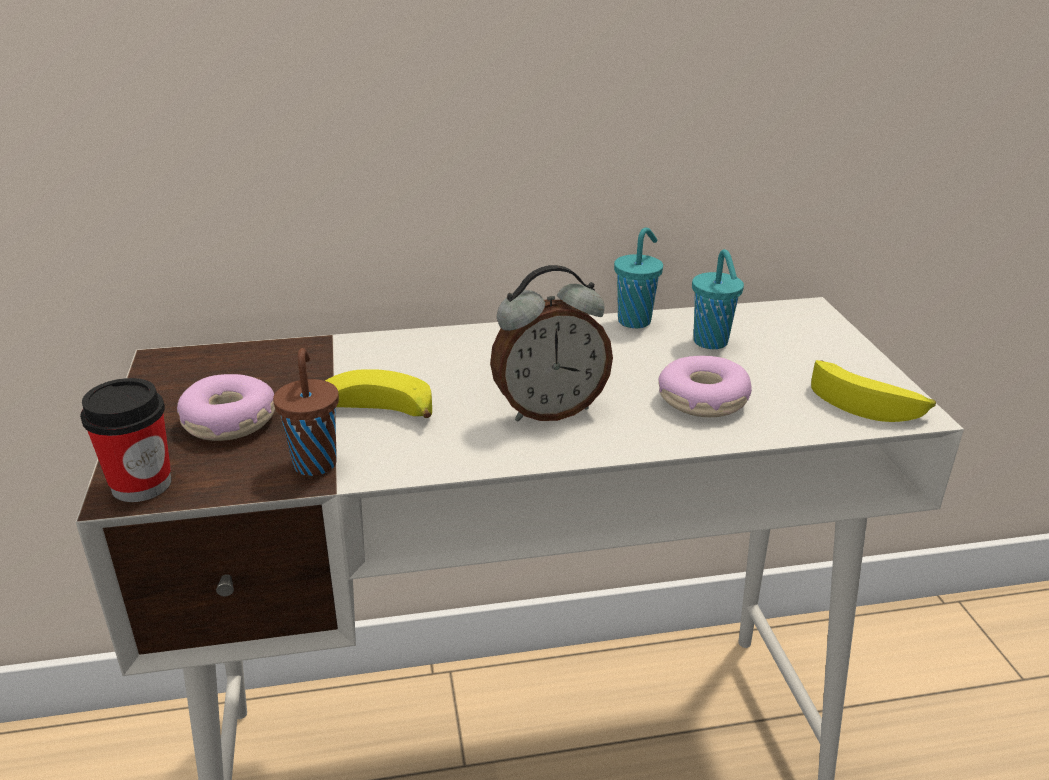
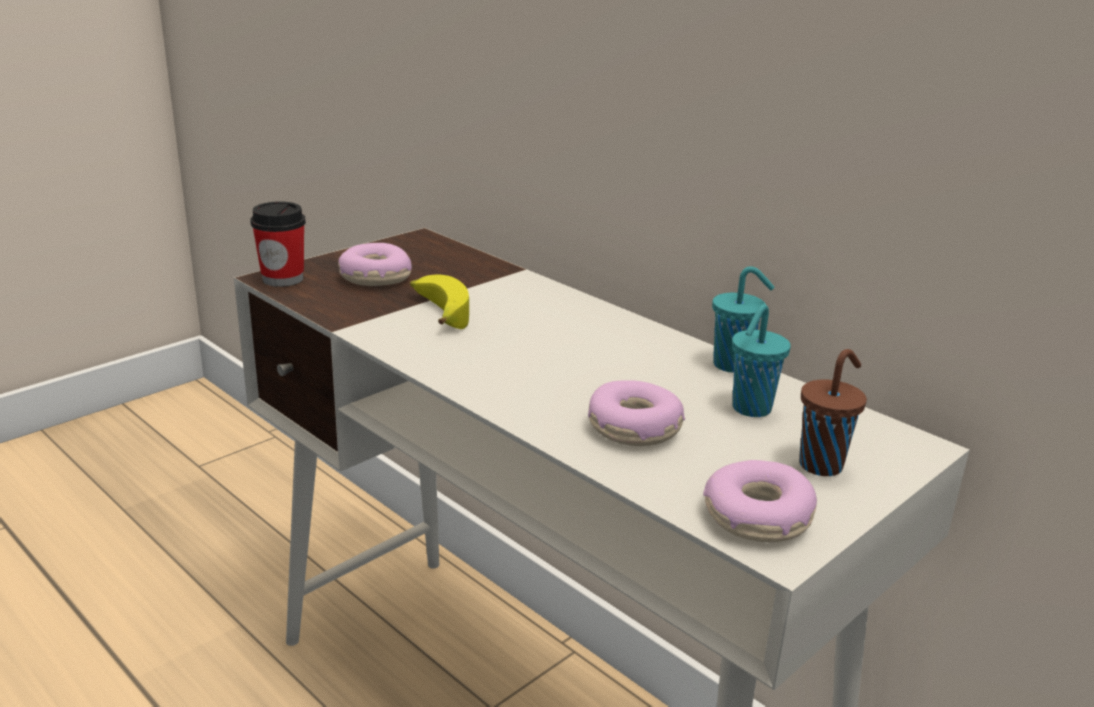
camera: 55 degrees right, 5 degrees down
brown cup [273,348,339,476] -> brown cup moved to [799,349,867,476]
alarm clock [490,265,613,422] -> none
banana [811,360,936,422] -> donut [703,460,817,542]

